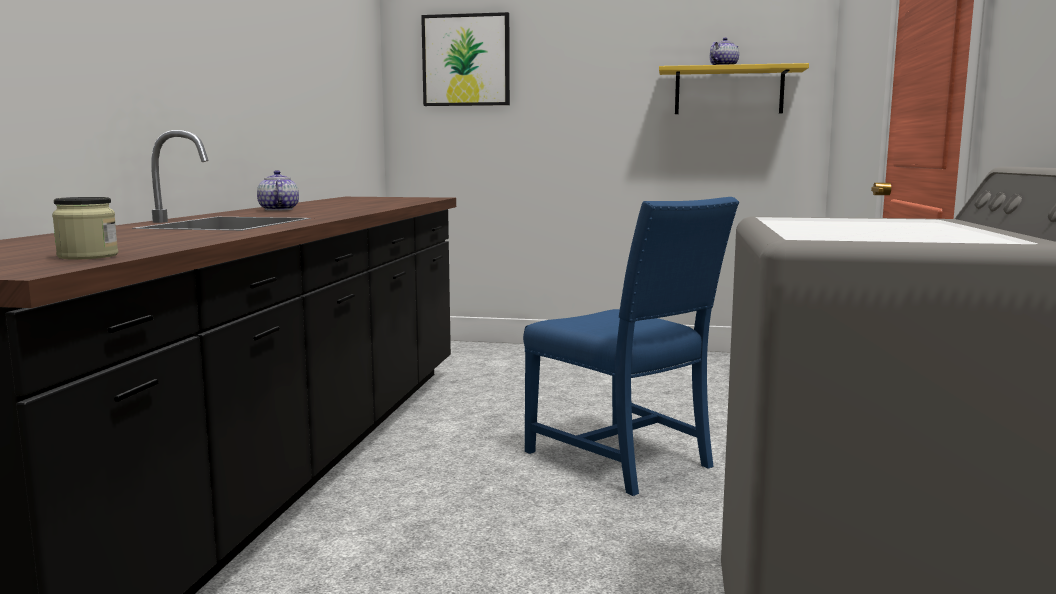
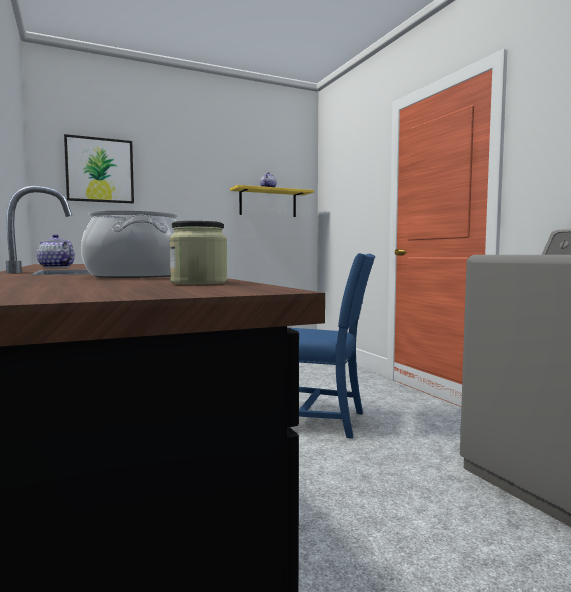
camera: 35 degrees left, 5 degrees down
none -> cooking pot [81,210,179,278]

